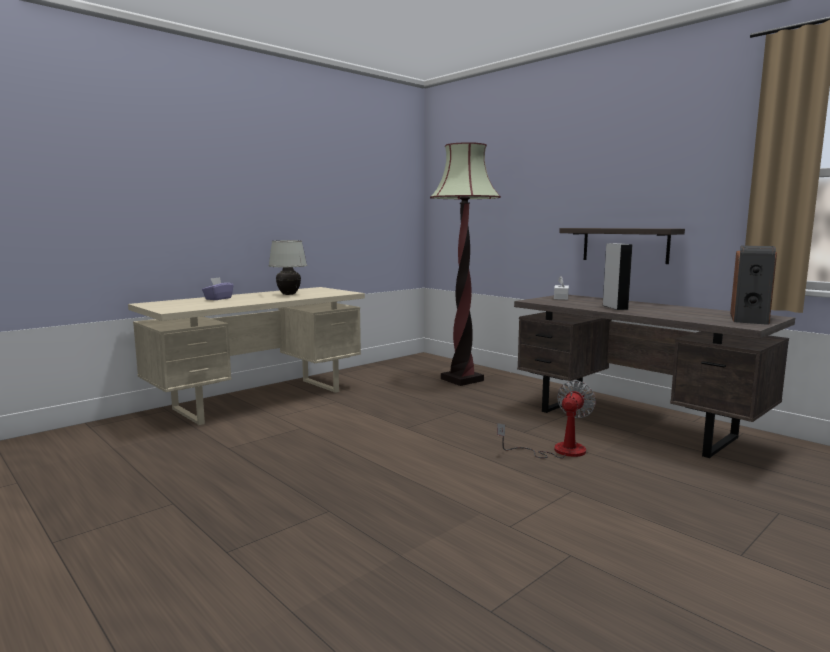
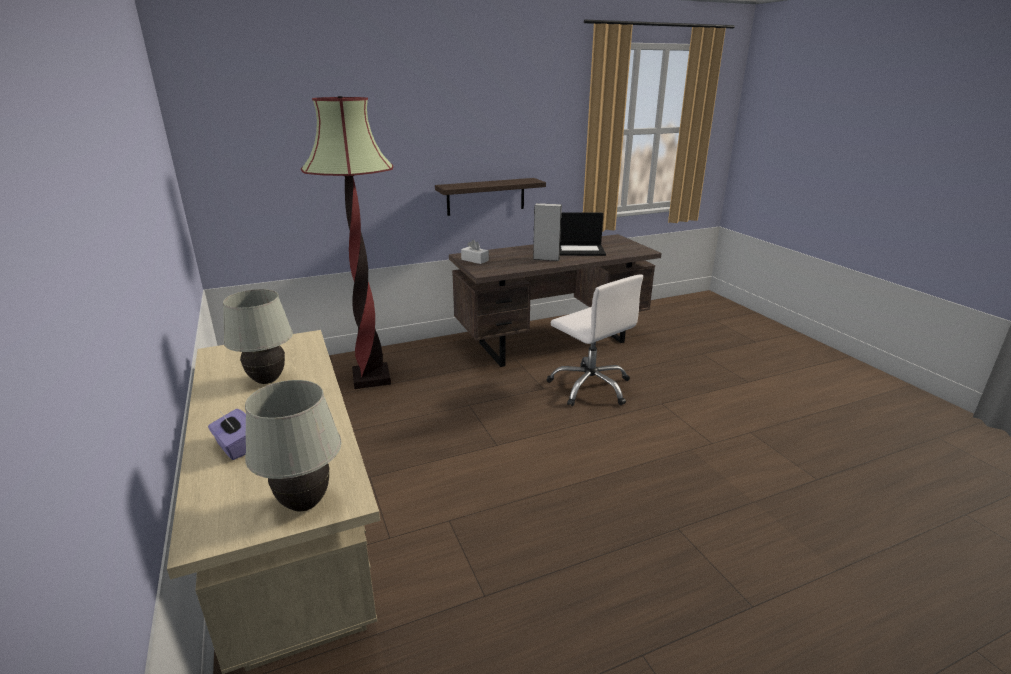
camera: 70 degrees left, 15 degrees up
fan [497,380,596,458] -> white office chair [546,274,643,406]
speaker [730,246,777,325] -> none
none -> white table lamp [245,380,342,511]
none -> laptop [560,212,606,256]

